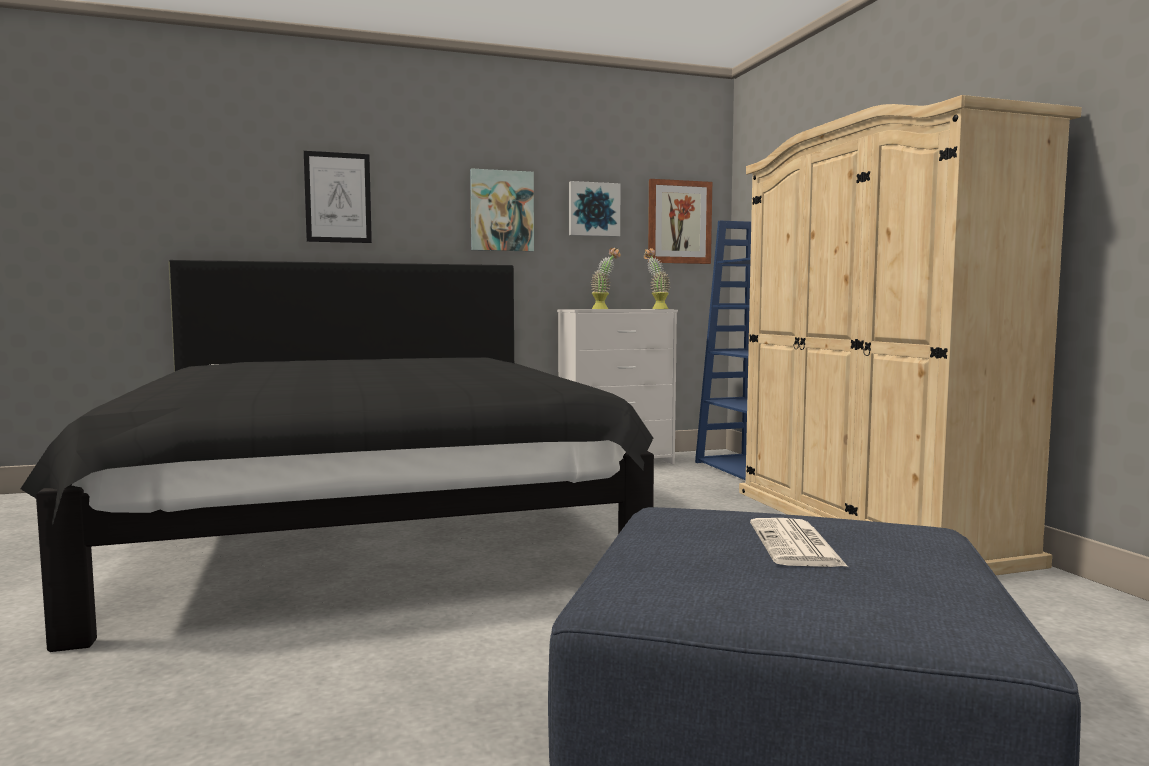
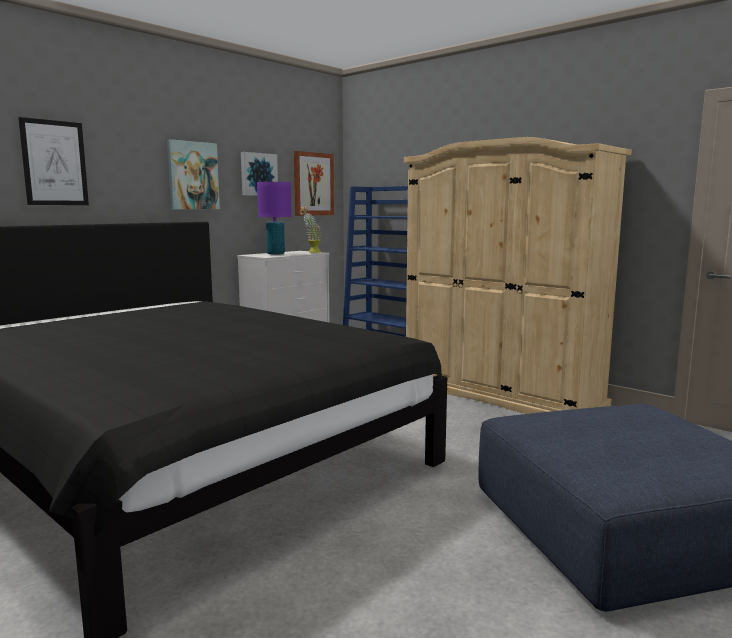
camera: 30 degrees left, 5 degrees up
potted plant [590,248,621,309] -> purple table lamp [257,182,291,255]
newspaper [750,518,848,567] -> none

